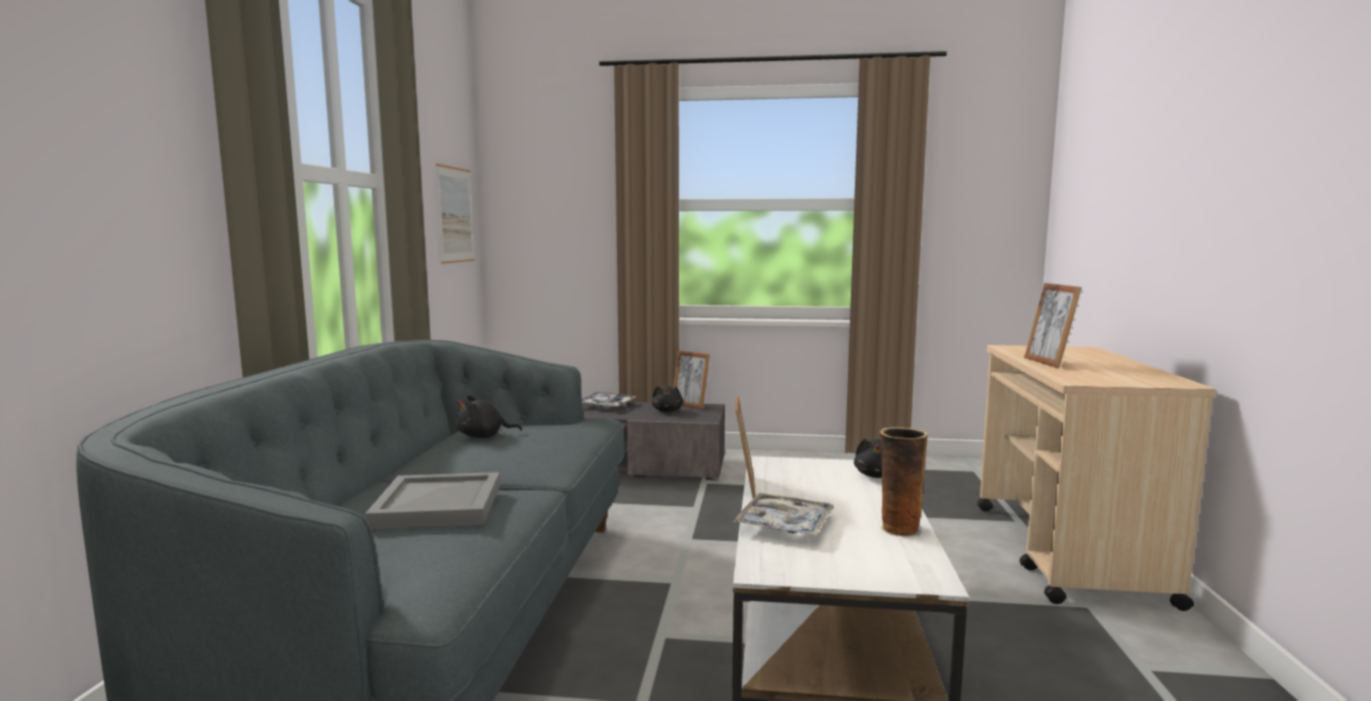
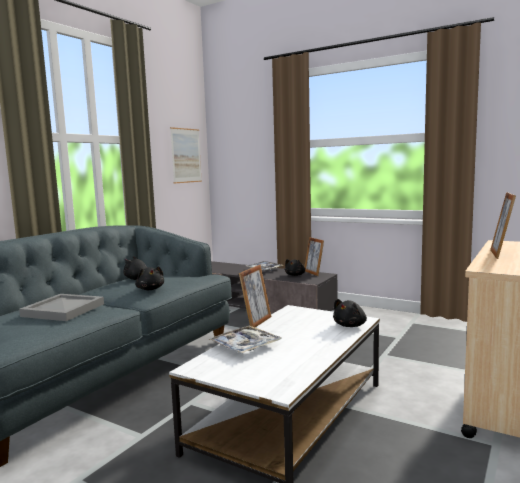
camera: 25 degrees right, 0 degrees up
vase [880,427,928,537] -> none
none -> black plush toy [135,266,164,290]

